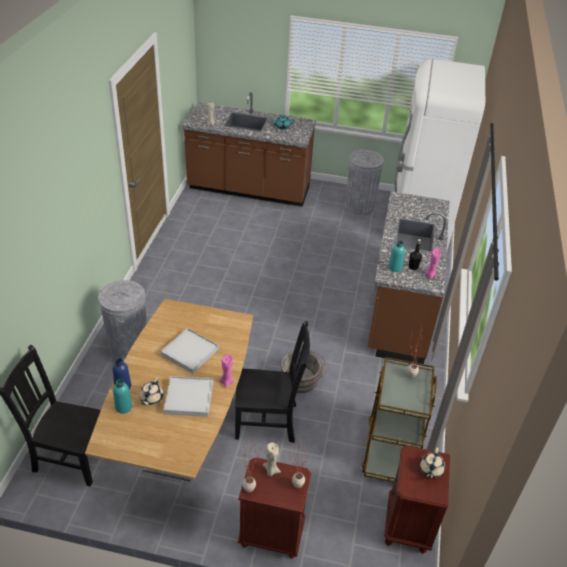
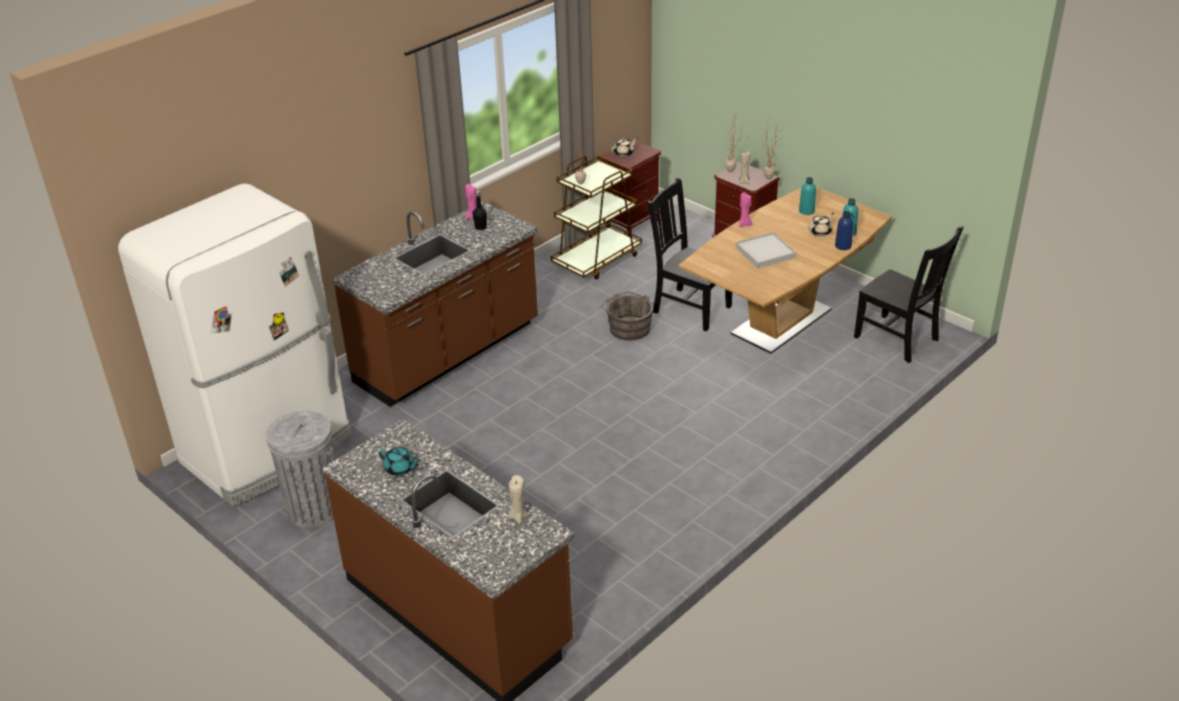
camera: 145 degrees left, 5 degrees down
grey trash can [98,280,147,362] -> none
white tray [164,376,213,417] -> none
turquoise bottle [388,241,405,272] -> turquoise bottle moved to [799,177,816,215]

